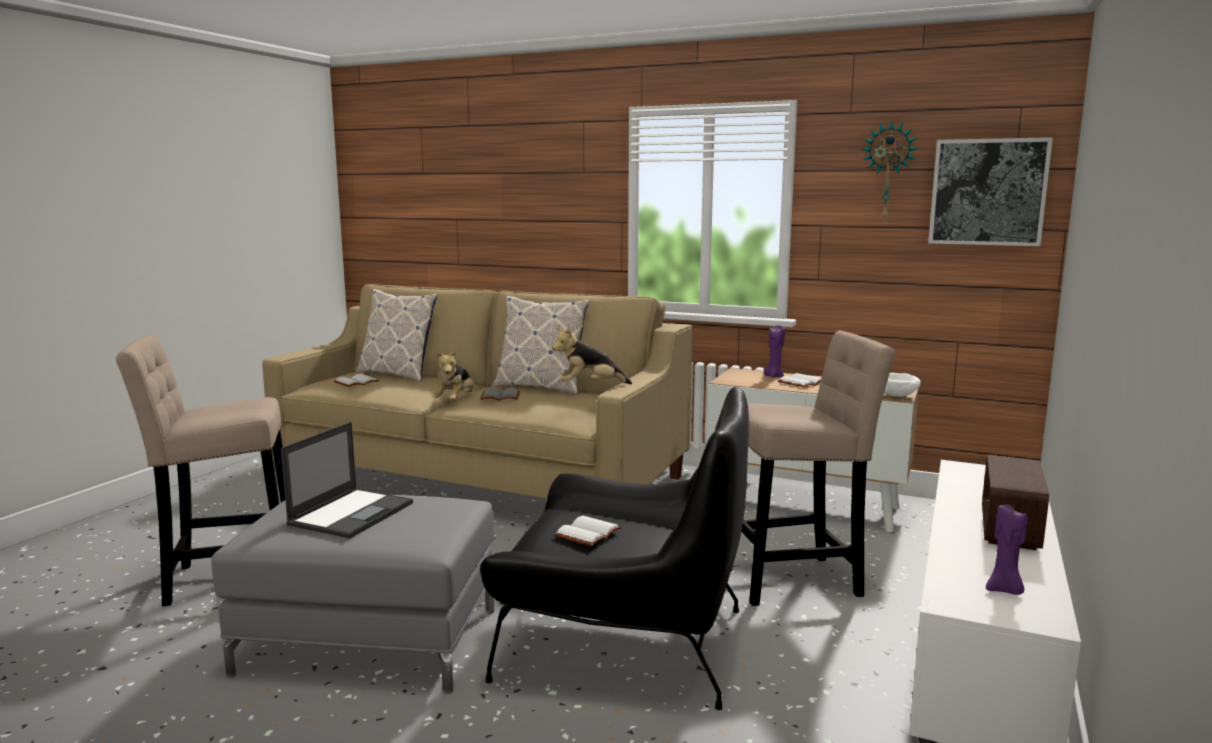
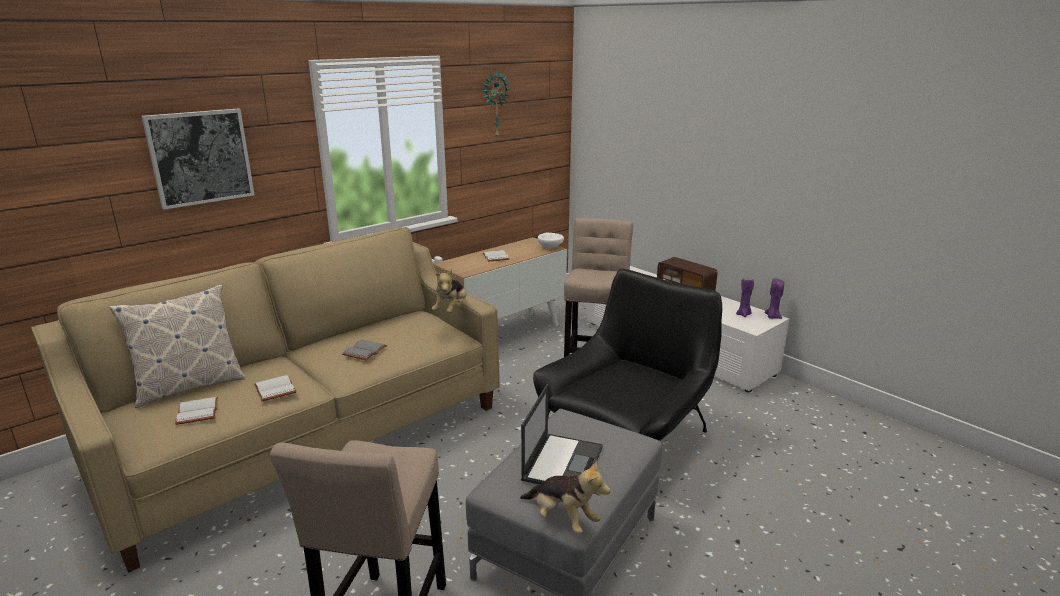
camera: 65 degrees left, 10 degrees up
laptop [281,422,413,538] -> laptop turned 60 degrees clockwise [521,384,603,485]
plush toy [433,350,474,401] -> plush toy moved to [520,460,610,534]
pillow [493,296,589,395] -> none
white book [554,516,621,546] -> white book moved to [254,375,297,401]
purple candle [764,325,785,377] -> purple candle moved to [765,278,784,319]
picture [928,137,1053,246] -> picture moved to [142,109,255,210]

